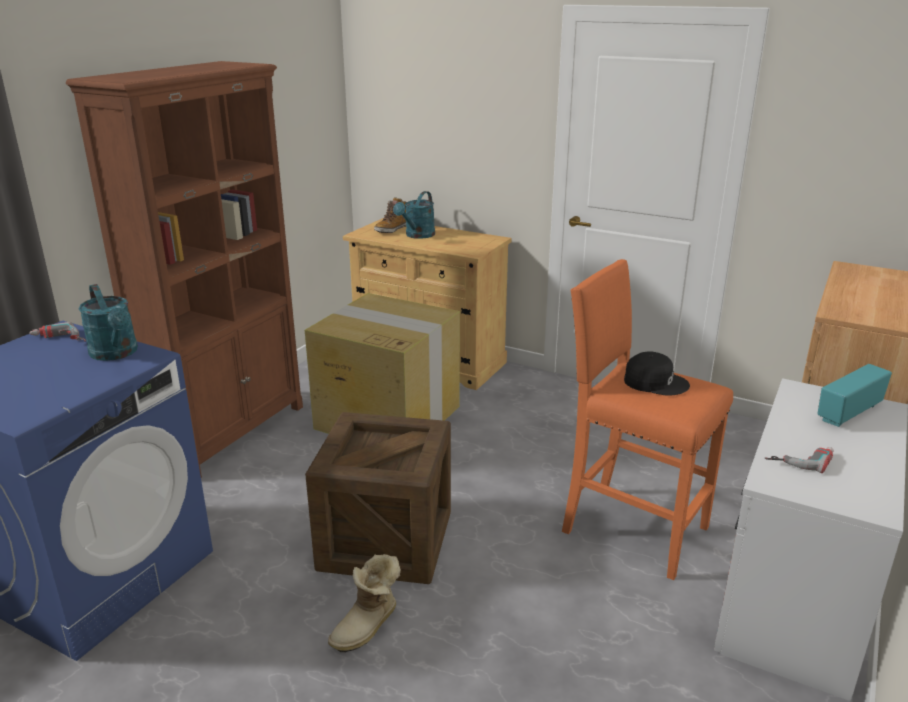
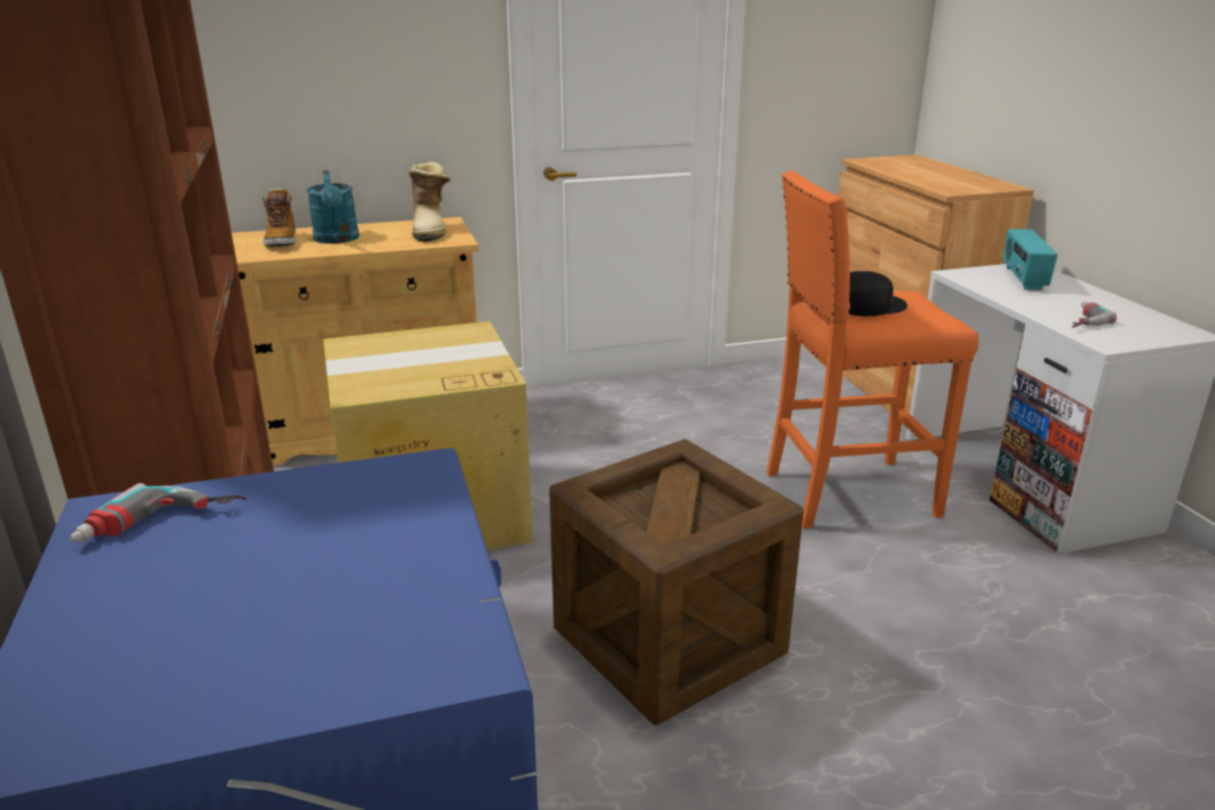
camera: 45 degrees left, 0 degrees up
turquoise watering can [79,284,138,361] -> none
boot [328,554,401,653] -> boot moved to [408,162,451,241]

